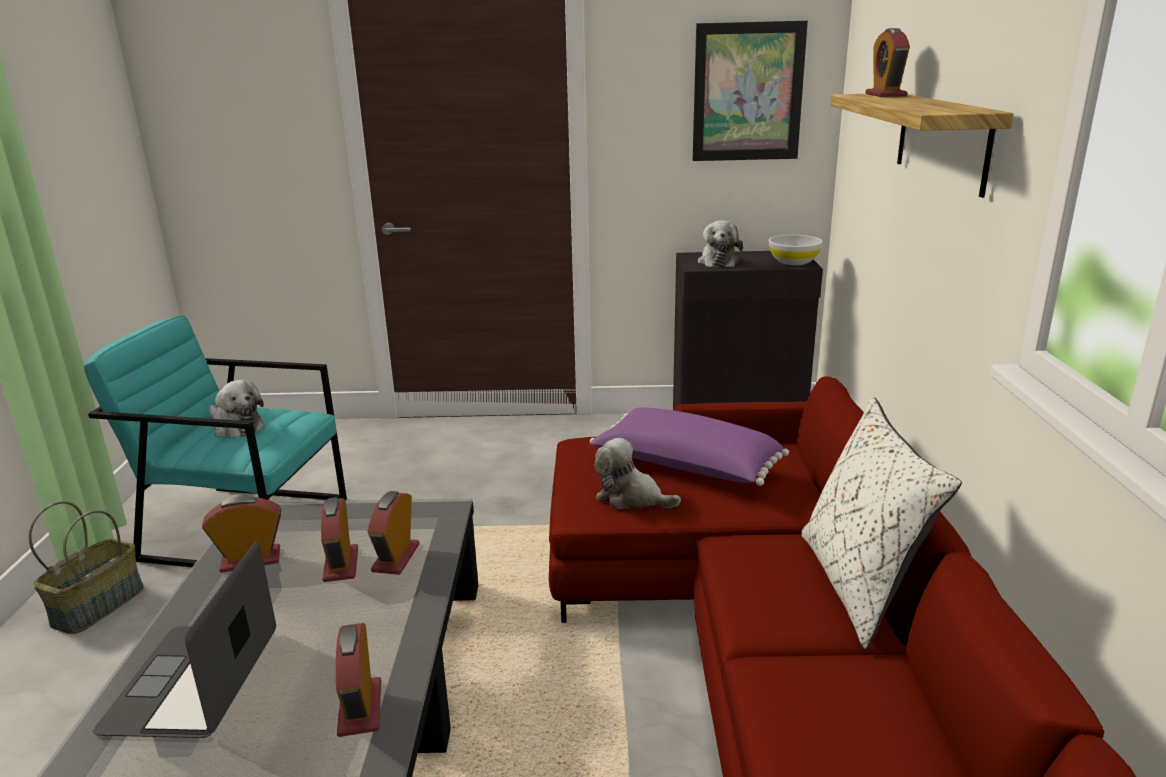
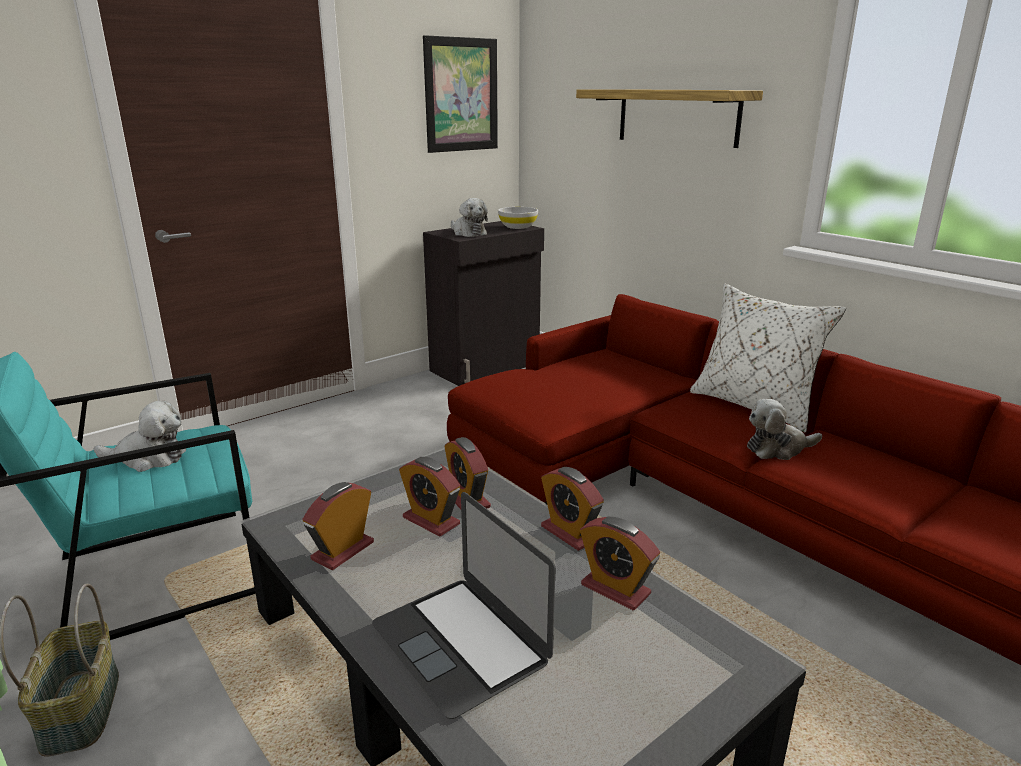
camera: 40 degrees left, 0 degrees up
purple pillow [590,407,789,486] -> none
plush toy [594,438,681,509] -> plush toy moved to [747,399,822,460]
alarm clock [866,28,910,97] -> alarm clock moved to [541,467,604,551]

